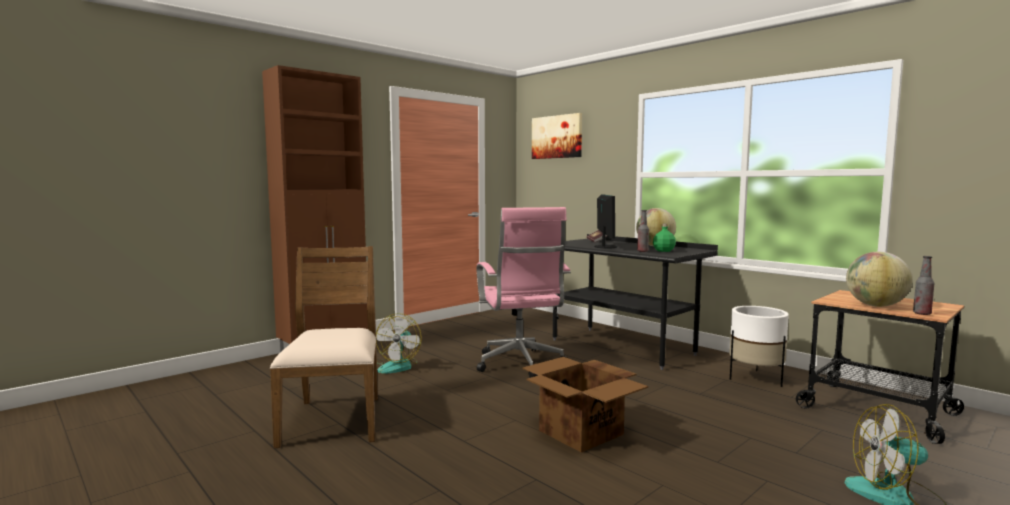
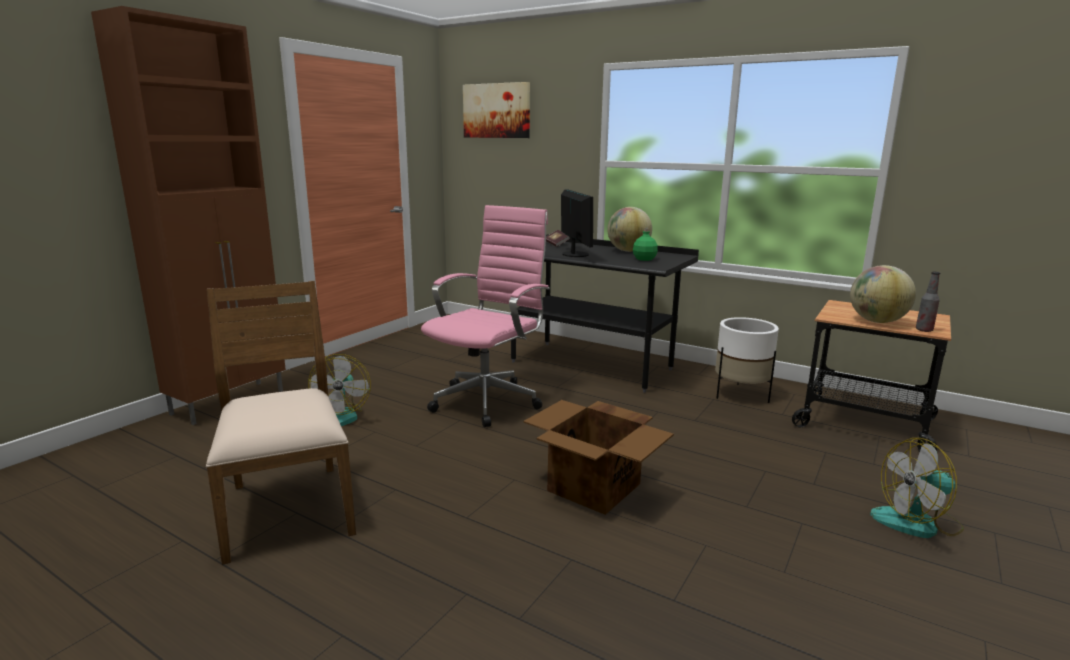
camera: 15 degrees left, 10 degrees up
pink office chair [476,207,571,378] -> pink office chair turned 120 degrees counterclockwise [421,205,550,427]
bottle [637,210,649,252] -> none

